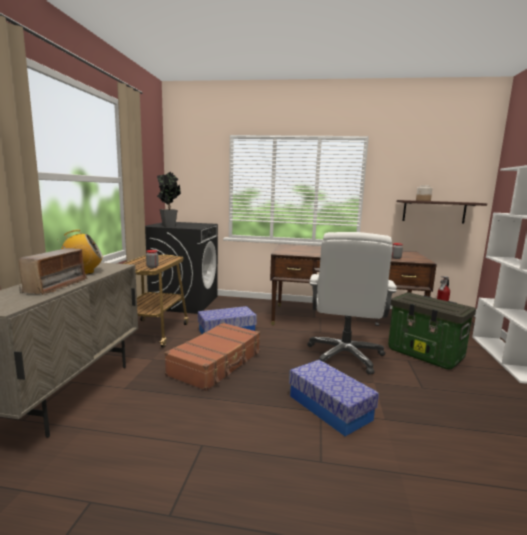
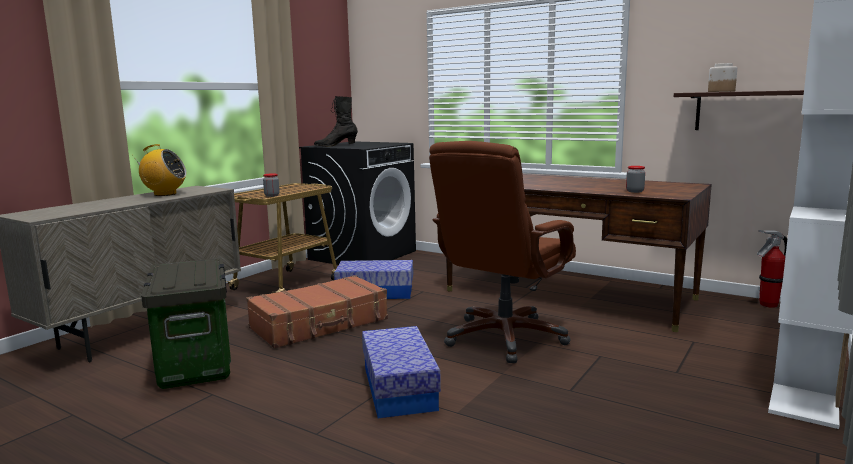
camera: 25 degrees right, 0 degrees up
radio [19,248,88,295] -> none
potted plant [157,172,181,227] -> black boot [314,96,358,146]
white office chair [307,232,397,374] -> brown office chair [429,141,576,363]
storage box [388,293,476,370] -> storage box moved to [141,258,231,389]

